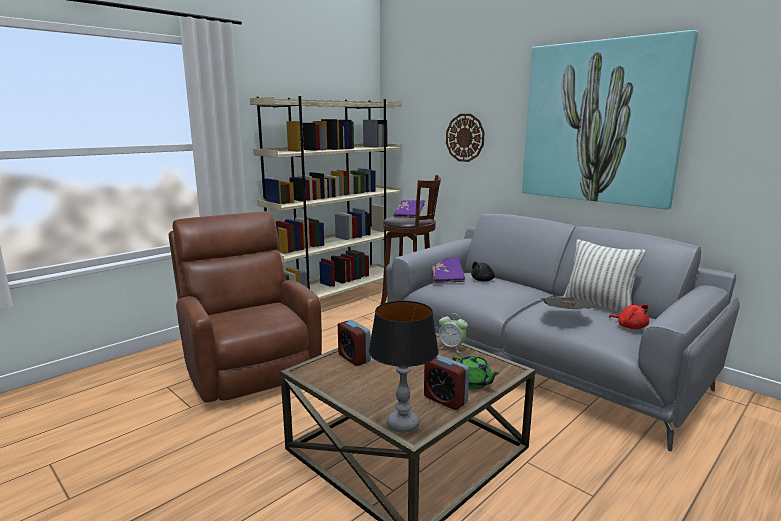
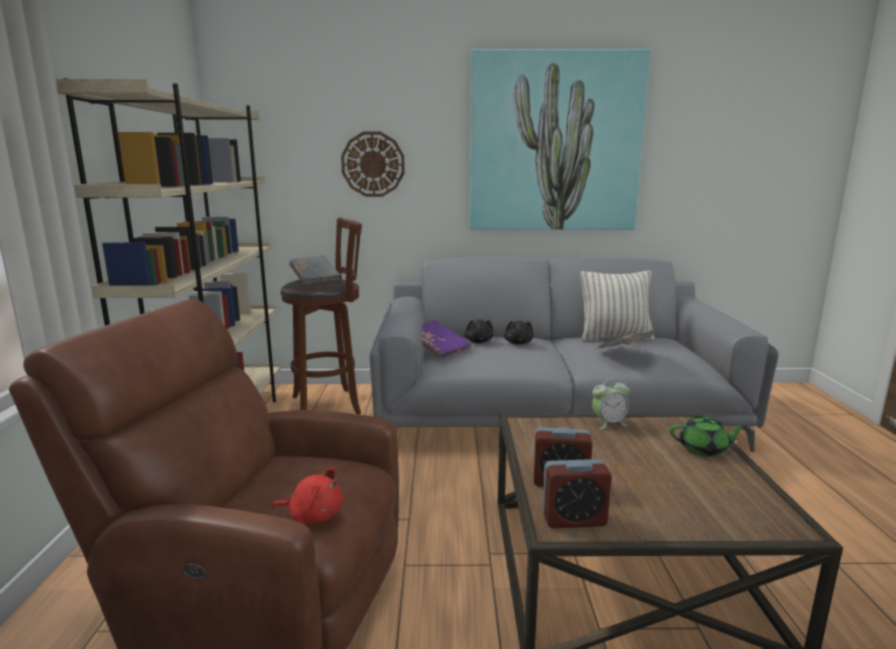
camera: 45 degrees left, 0 degrees up
table lamp [369,301,439,433] -> none
purple book [393,200,425,218] -> grey book [289,255,341,285]
alarm clock [424,355,469,410] -> alarm clock moved to [542,459,612,528]
red plush toy [609,304,649,329] -> red plush toy moved to [272,468,343,524]
none -> black plush toy [504,321,534,345]

